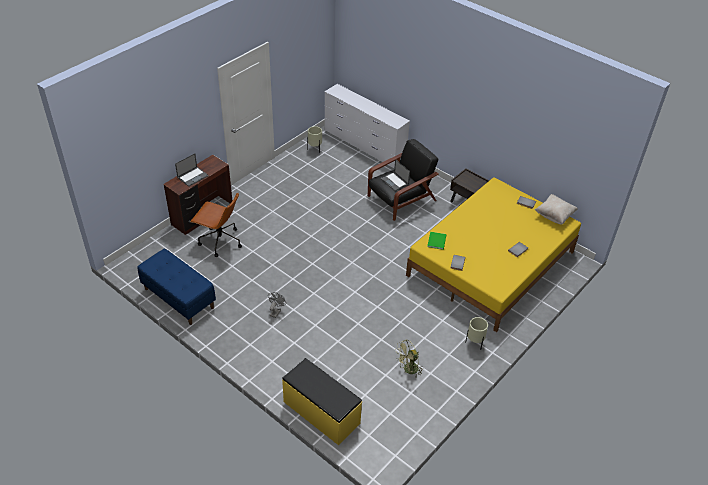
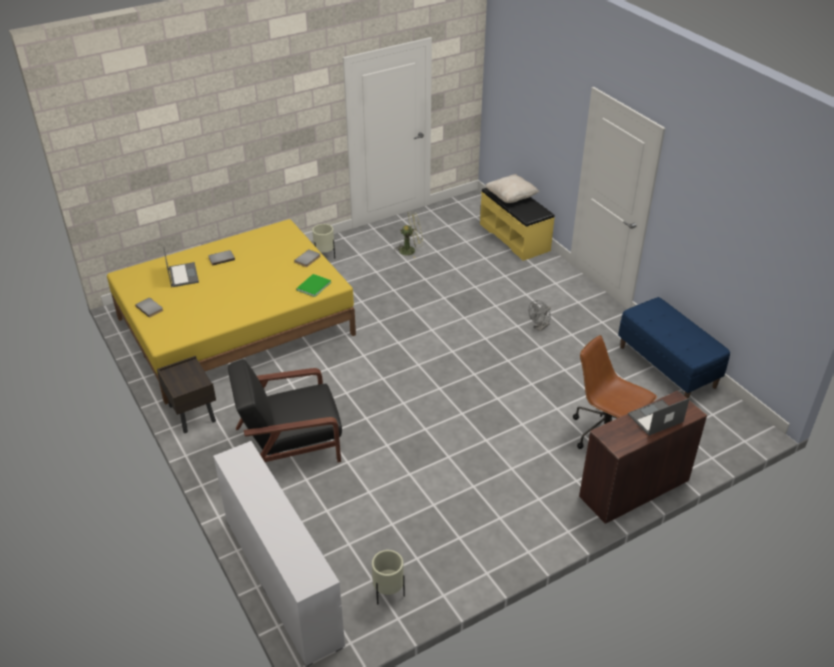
camera: 160 degrees left, 5 degrees down
laptop [380,159,410,191] -> laptop moved to [163,247,199,288]
beige pillow [535,194,578,225] -> beige pillow moved to [485,174,539,203]

